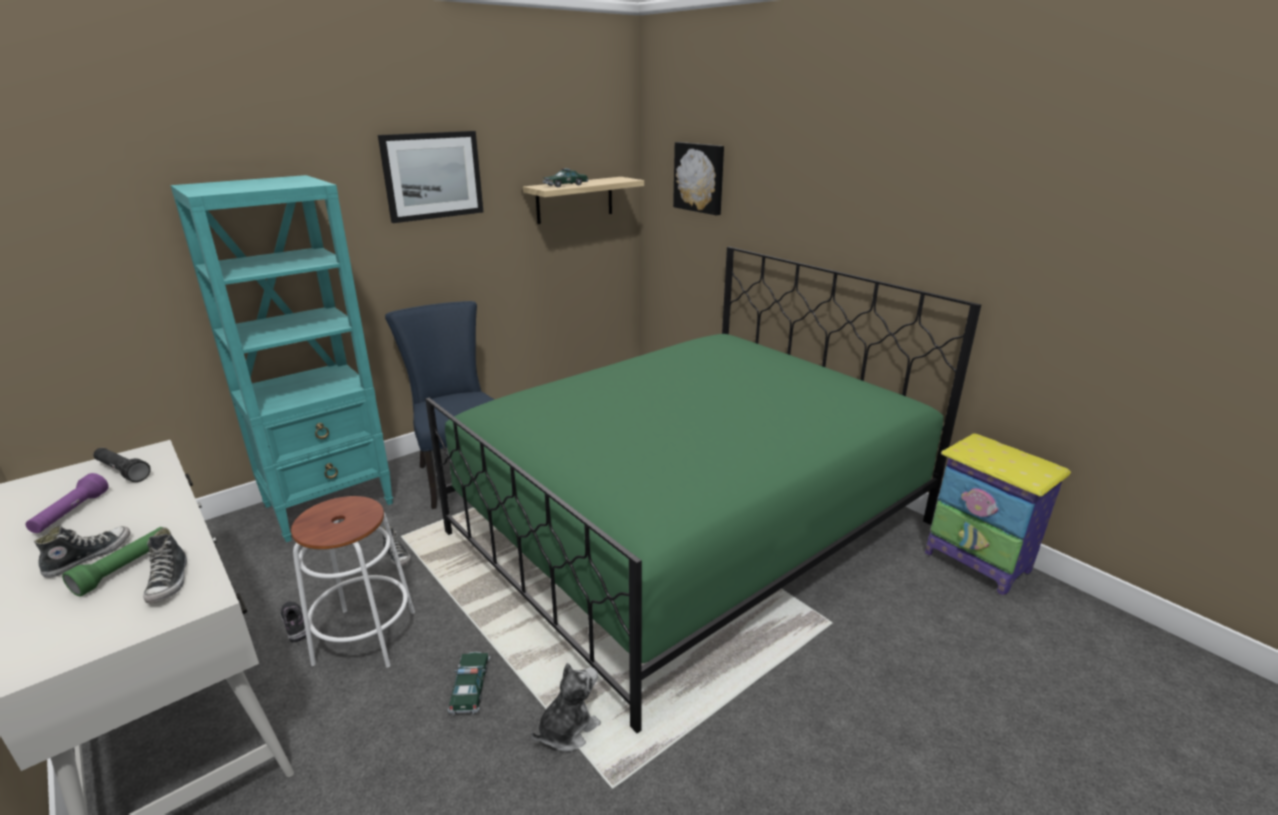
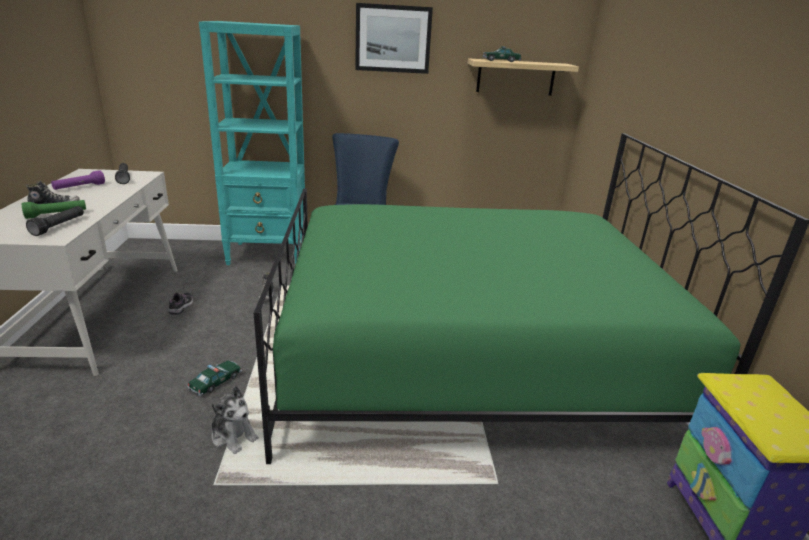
camera: 35 degrees right, 0 degrees up
shoe [143,527,187,603] -> black flashlight [26,206,84,236]
white stool [291,496,415,668] -> none
plush toy [531,663,601,752] -> plush toy turned 45 degrees clockwise [211,386,259,454]
picture [673,142,724,215] -> none

